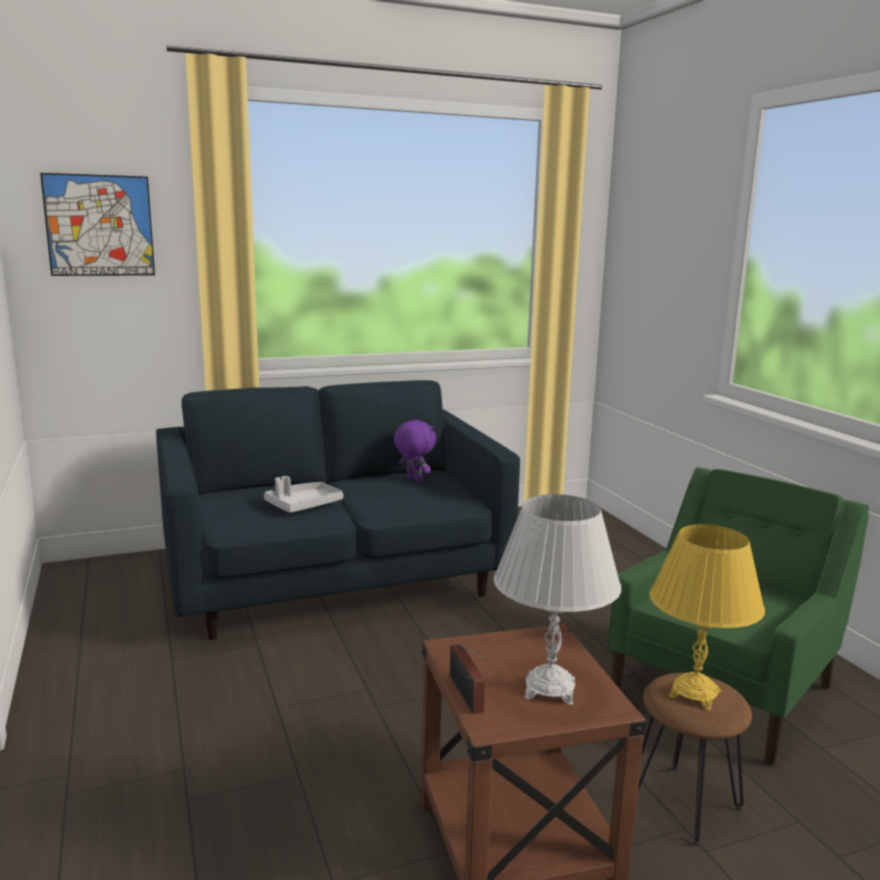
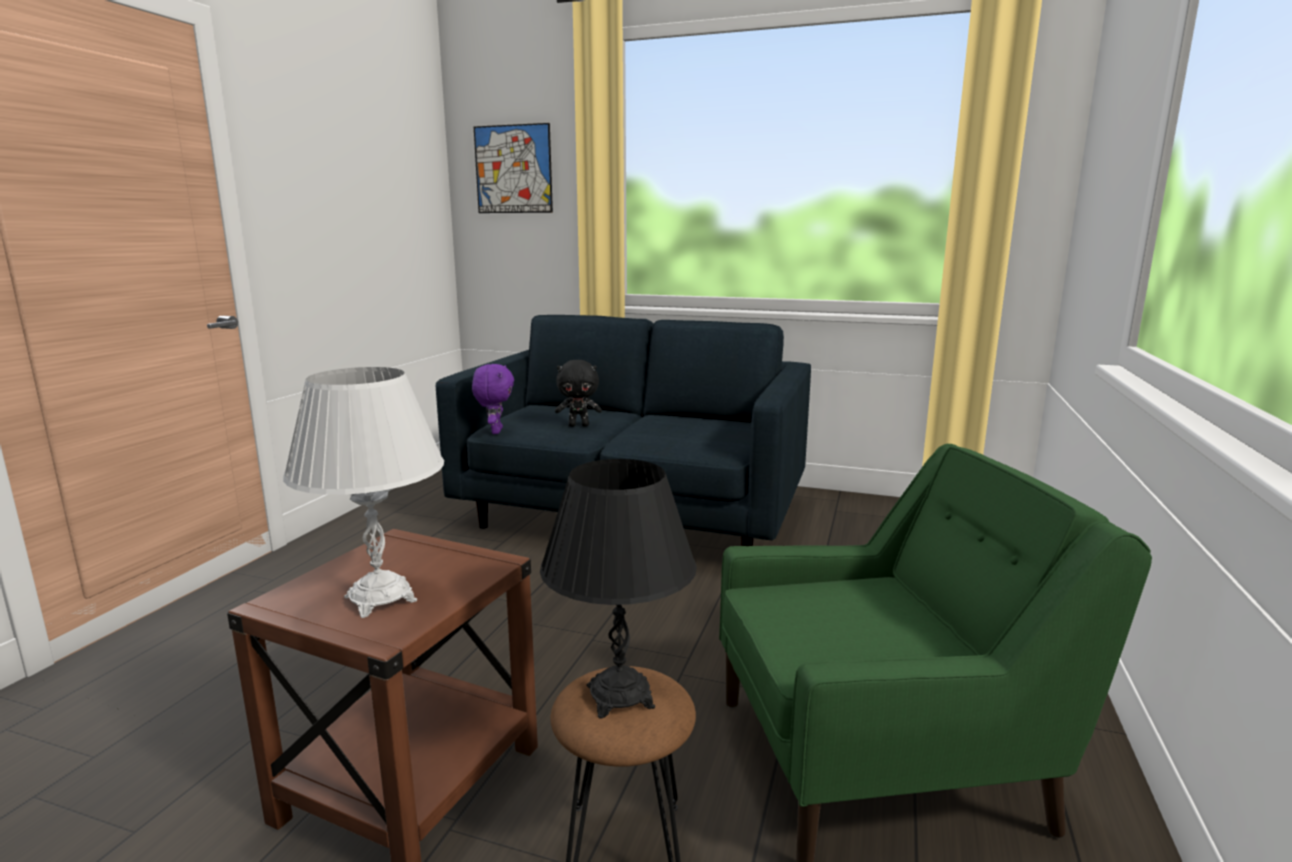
camera: 40 degrees right, 0 degrees up
grey tray [264,476,343,513] -> black plush toy [555,360,602,427]
purple plush toy [394,420,436,482] -> purple plush toy moved to [472,364,514,434]
radio [450,644,487,714] -> none
yellow table lamp [649,524,765,710] -> black table lamp [540,459,697,719]

